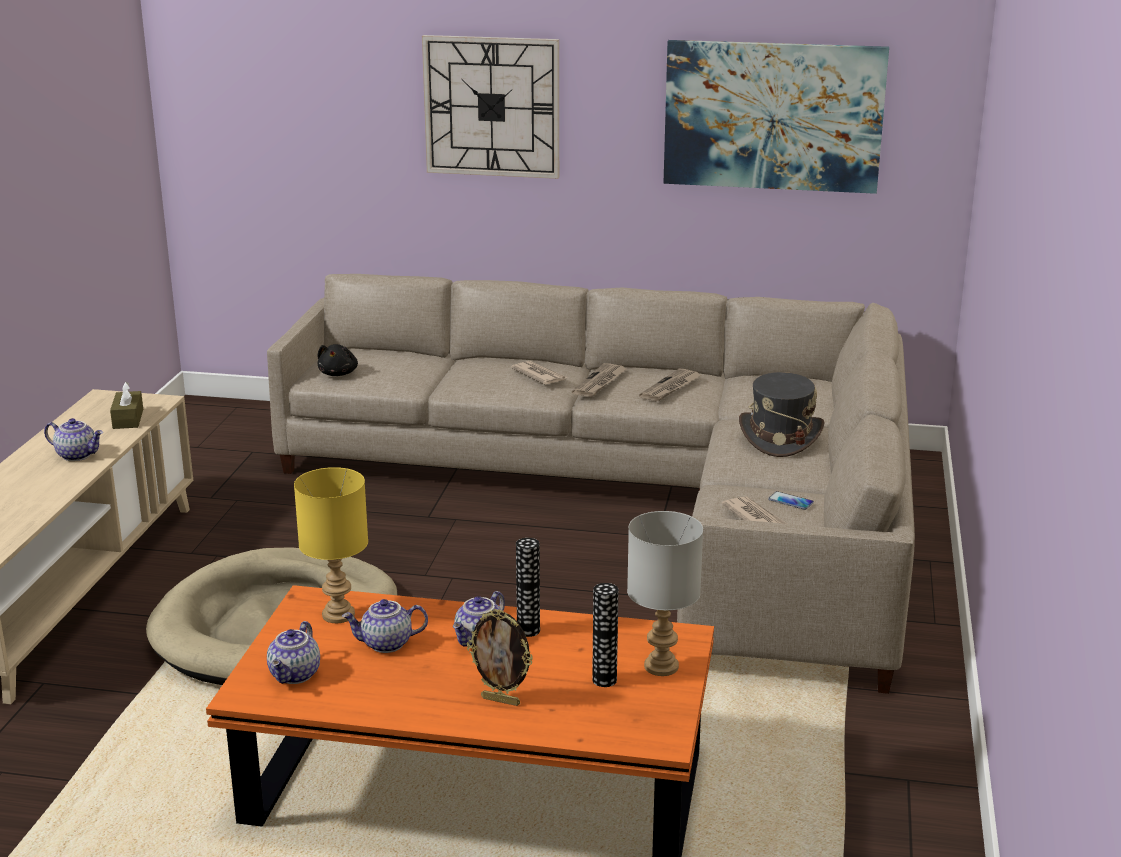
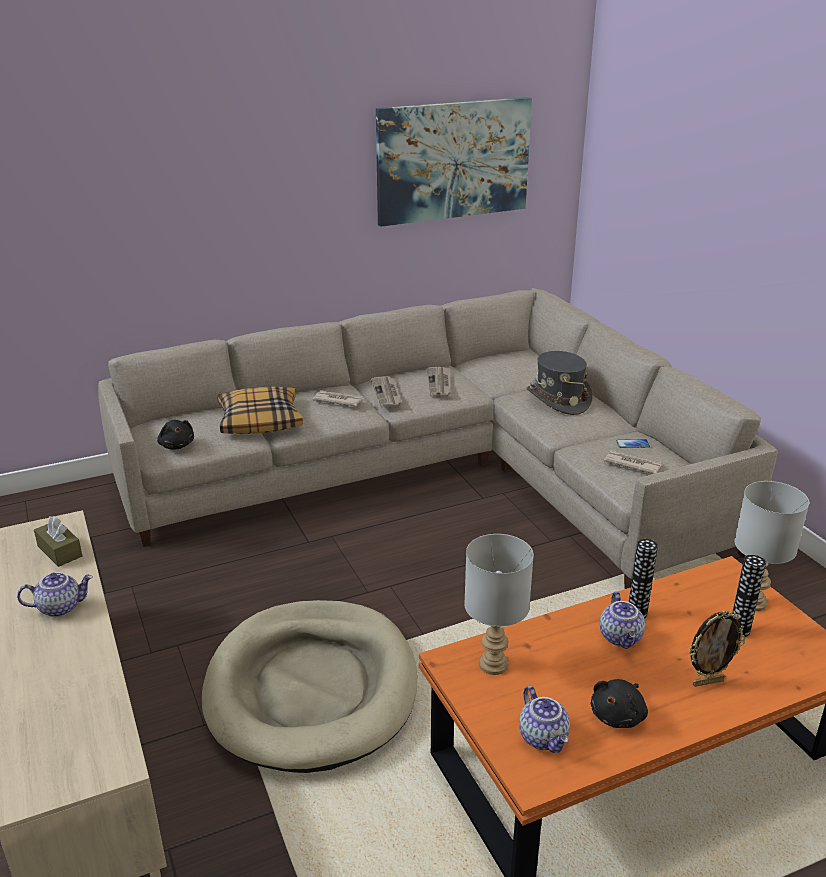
camera: 35 degrees left, 5 degrees up
yellow table lamp [294,467,368,623] -> grey table lamp [464,534,534,675]
teapot [342,599,428,653] -> none
wall clock [422,35,559,179] -> none
none -> pillow [217,386,303,434]
none -> black plush toy [591,679,648,728]

